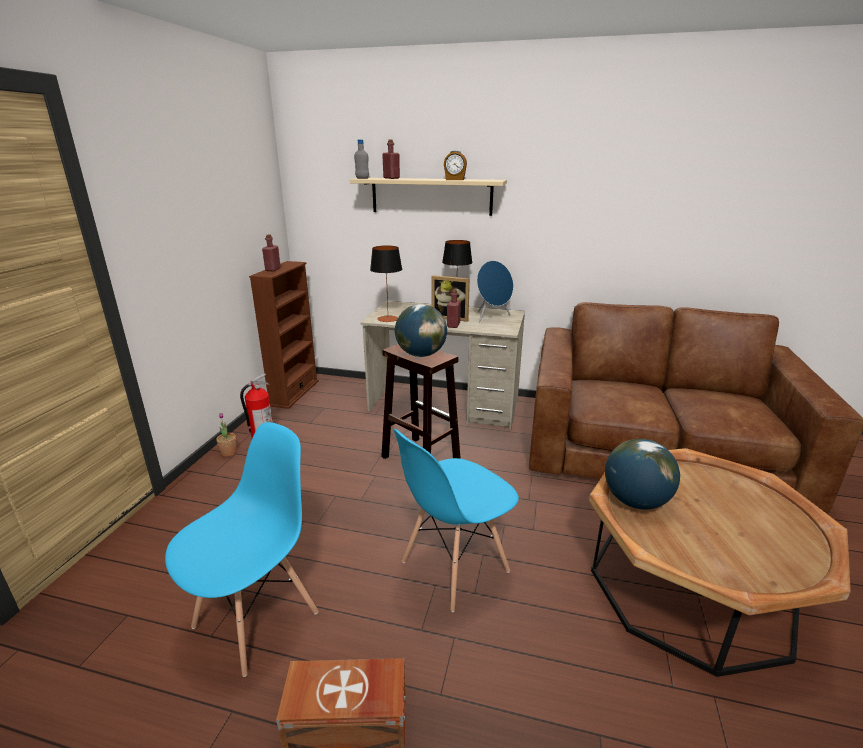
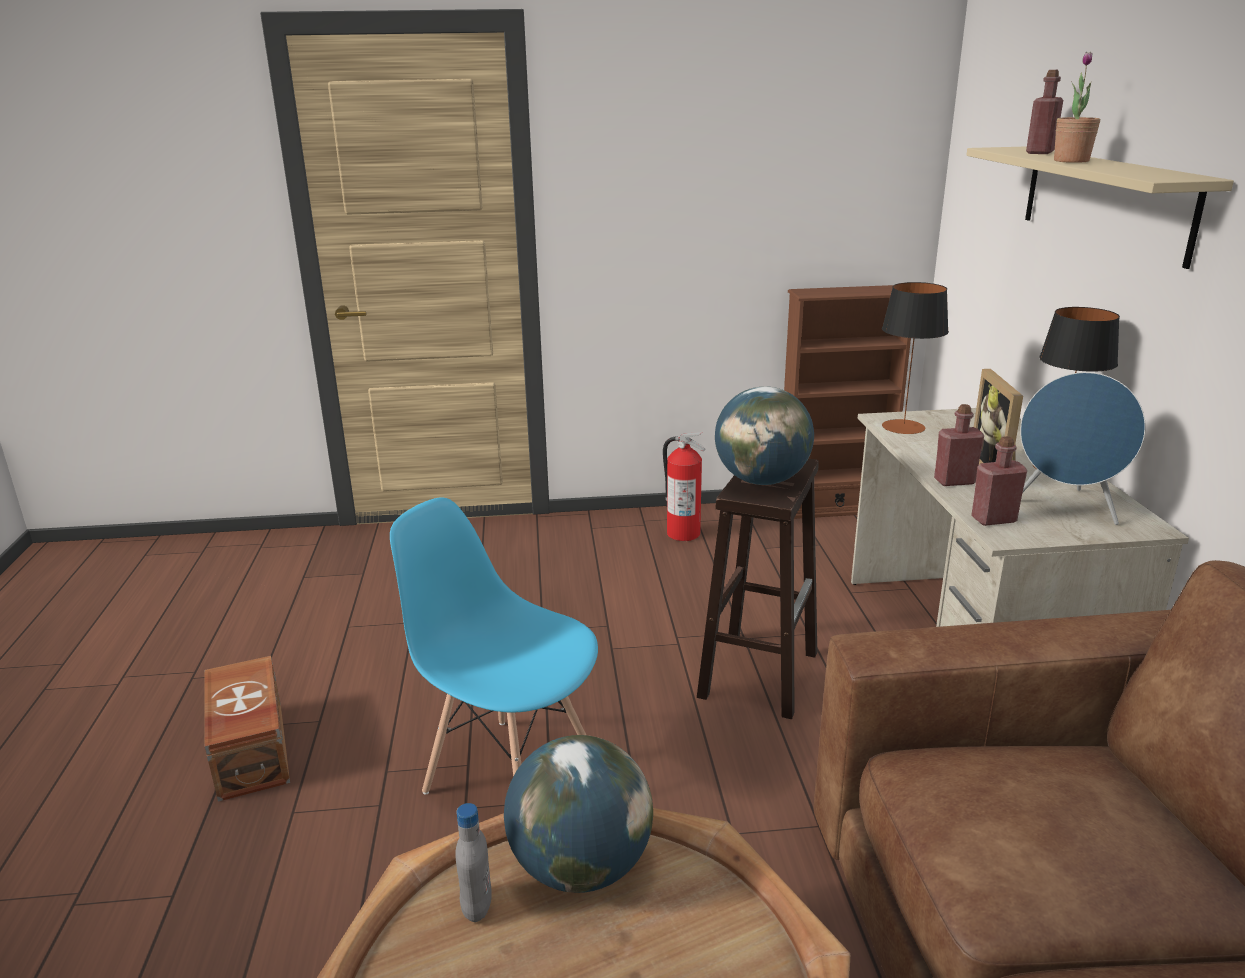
camera: 70 degrees right, 0 degrees up
blue chair [165,422,318,677] -> none
potted plant [216,413,237,457] -> potted plant moved to [1054,52,1100,163]
red bottle [262,234,281,271] -> red bottle moved to [972,436,1027,526]
grey bottle [354,140,369,179] -> grey bottle moved to [455,803,492,922]
alarm clock [444,150,467,180] -> none

